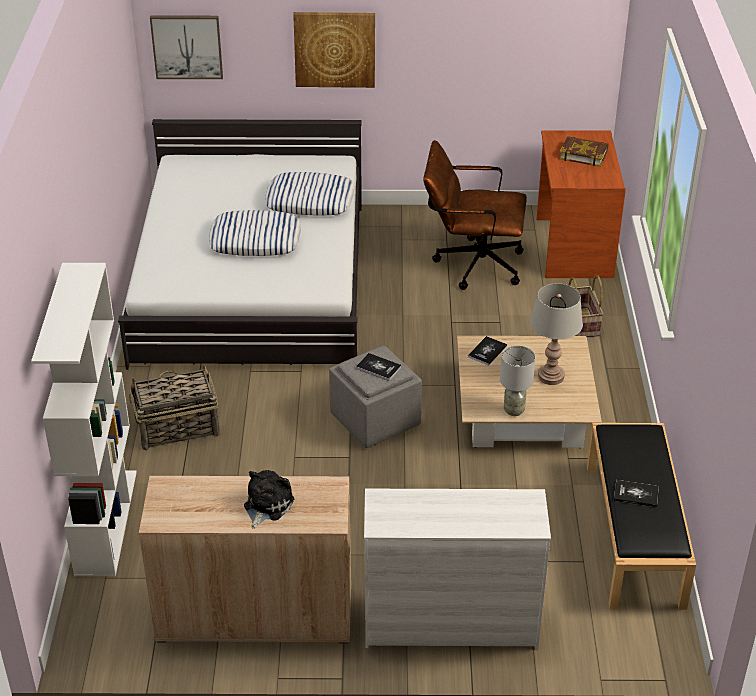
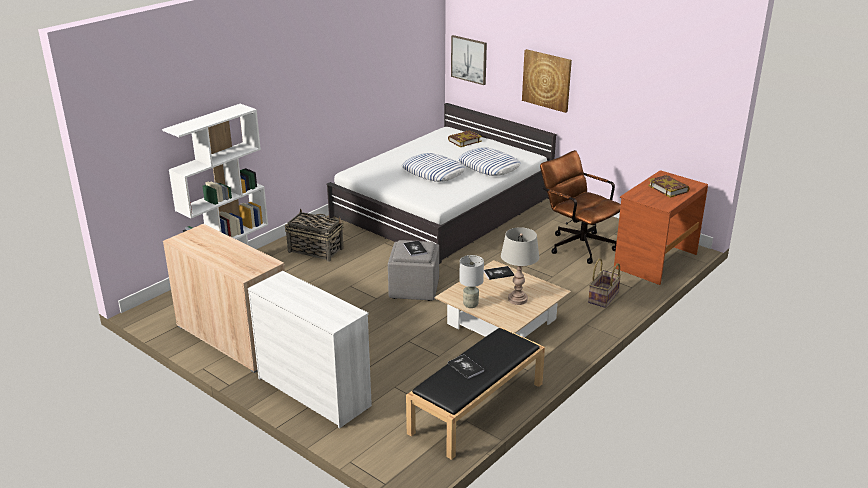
camera: 40 degrees right, 10 degrees down
plush toy [244,470,294,529] -> none
none -> book [448,130,482,147]

